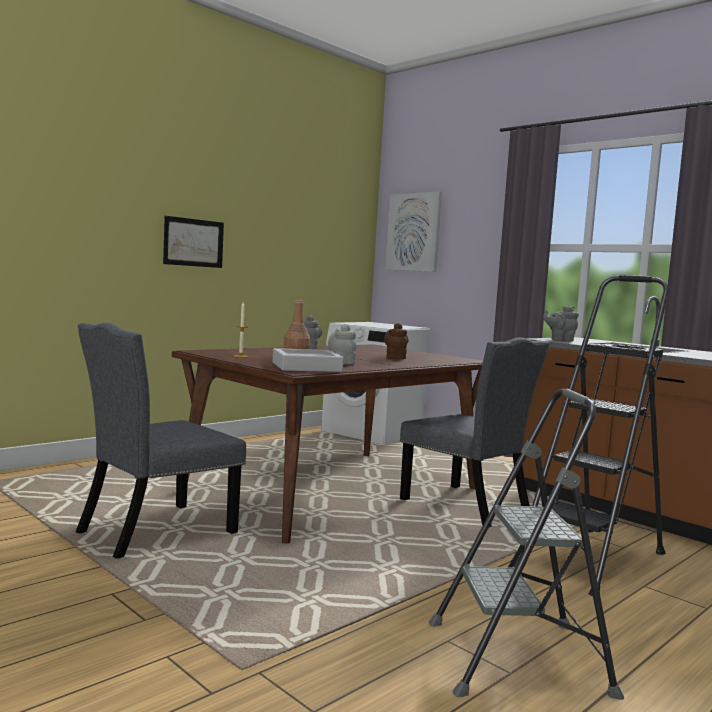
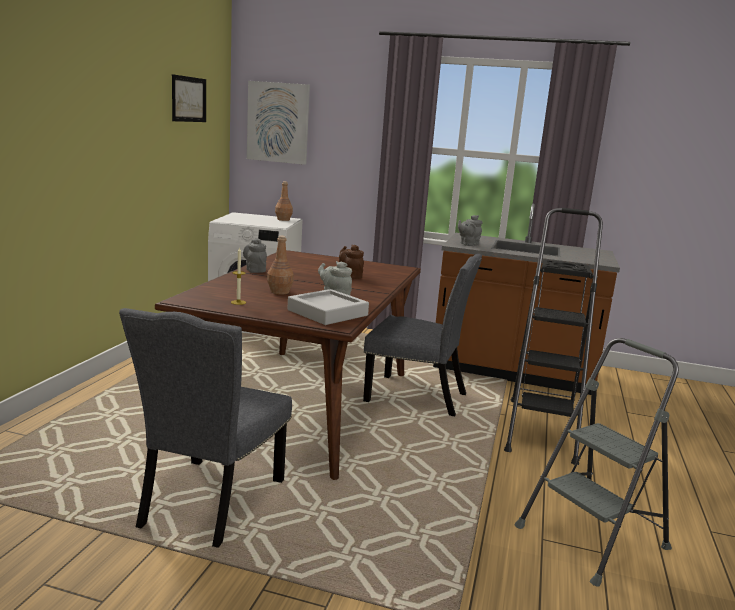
camera: 30 degrees left, 10 degrees up
picture [163,216,224,268] -> picture moved to [172,74,206,122]
none -> brown bottle [275,182,293,221]

